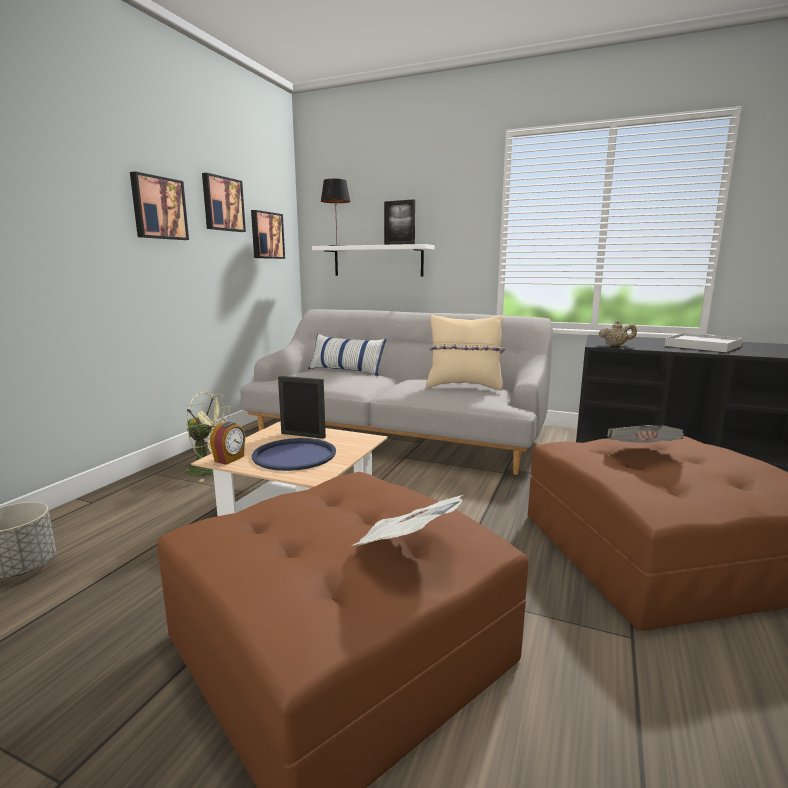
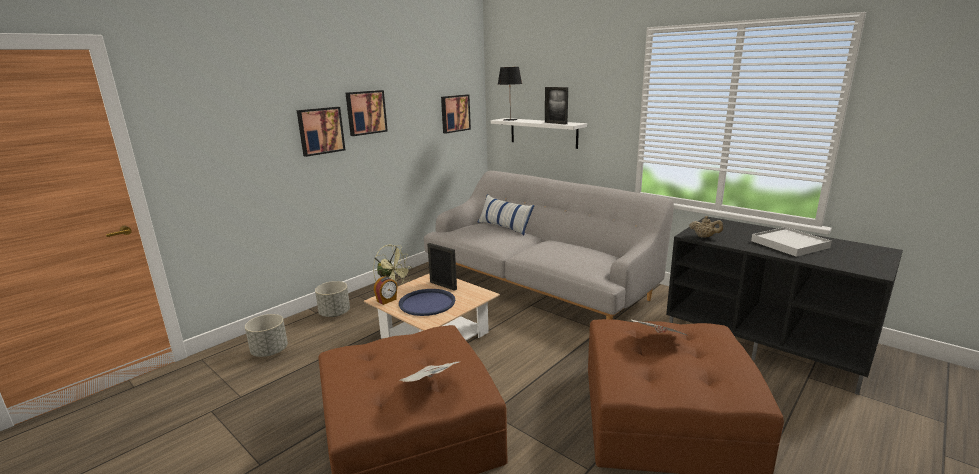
camera: 20 degrees right, 5 degrees up
picture [202,173,246,232] -> picture moved to [297,107,345,157]
beige pillow [426,314,505,390] -> none
none -> grey planter [315,281,350,317]

